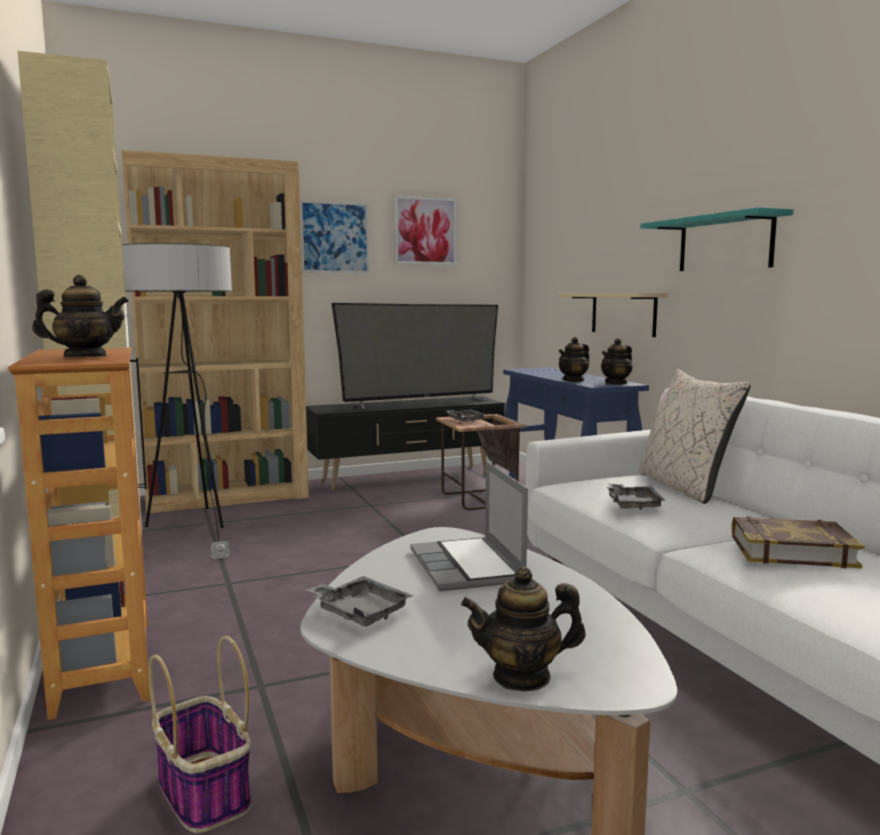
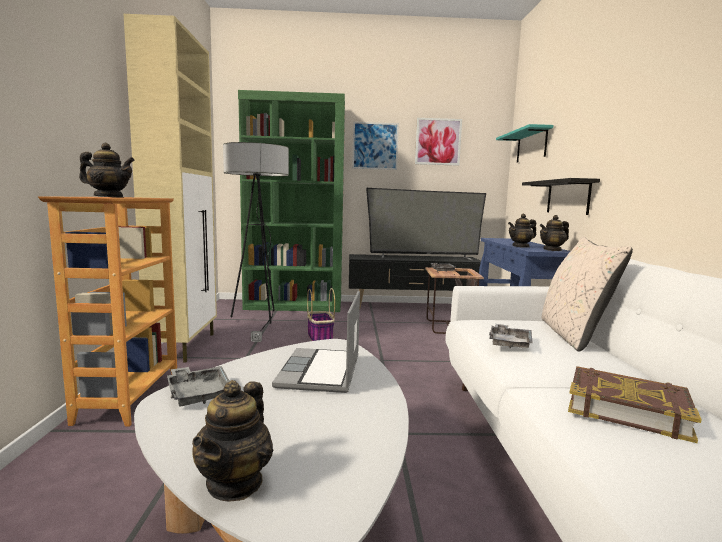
camera: 20 degrees right, 0 degrees up
brown bookcase [121,150,309,514] -> green bookcase [238,90,345,312]
basket [148,636,251,833] -> basket moved to [307,288,335,341]
teapot [461,567,586,692] -> teapot turned 90 degrees counterclockwise [192,380,273,502]
beige shelf [559,293,669,337] -> black shelf [522,178,600,215]
turquoise shelf [640,207,794,271] -> turquoise shelf moved to [496,124,554,163]

